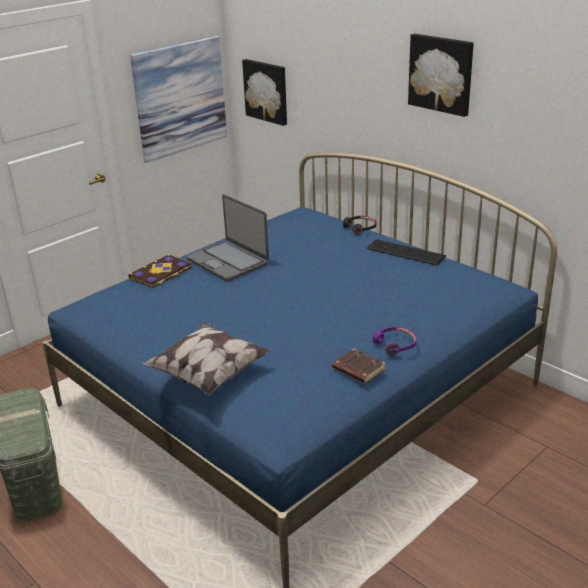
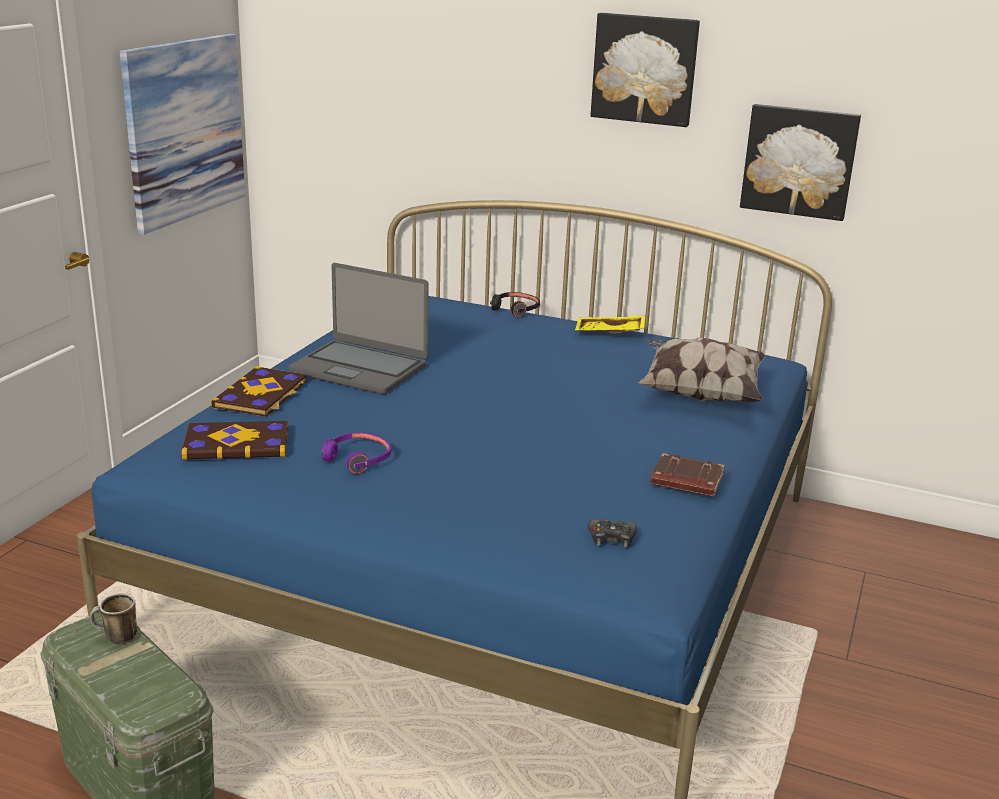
camera: 25 degrees left, 5 degrees down
pillow [143,323,270,396] -> pillow moved to [637,337,766,402]
picture [242,59,287,126] -> picture moved to [740,104,861,221]
keyboard [367,239,446,265] -> yellow tray [575,315,646,333]
purple headphones [373,326,417,356] -> purple headphones moved to [321,432,391,474]
none -> mug [90,593,137,645]
none -> book [181,421,288,460]
none -> black game controller [588,519,637,548]

